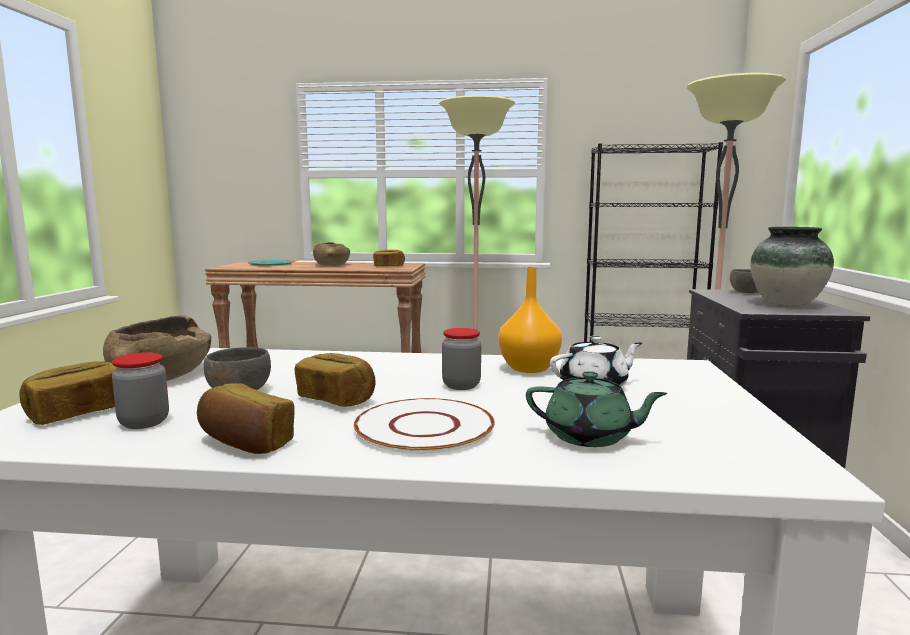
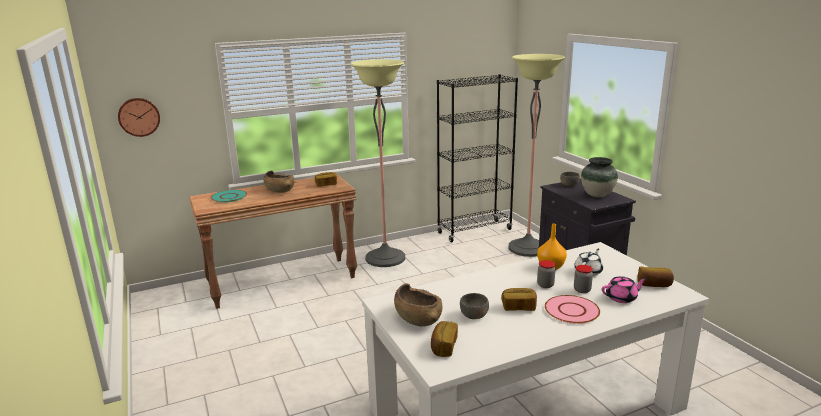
camera: 30 degrees left, 10 degrees up
jar [112,353,169,429] -> jar moved to [574,265,593,293]
bread [197,383,295,454] -> bread moved to [637,266,674,287]
white plate [354,398,495,453] -> pink plate [545,295,600,324]
green teapot [526,371,668,447] -> pink teapot [602,276,646,303]
none -> wall clock [118,98,160,137]

